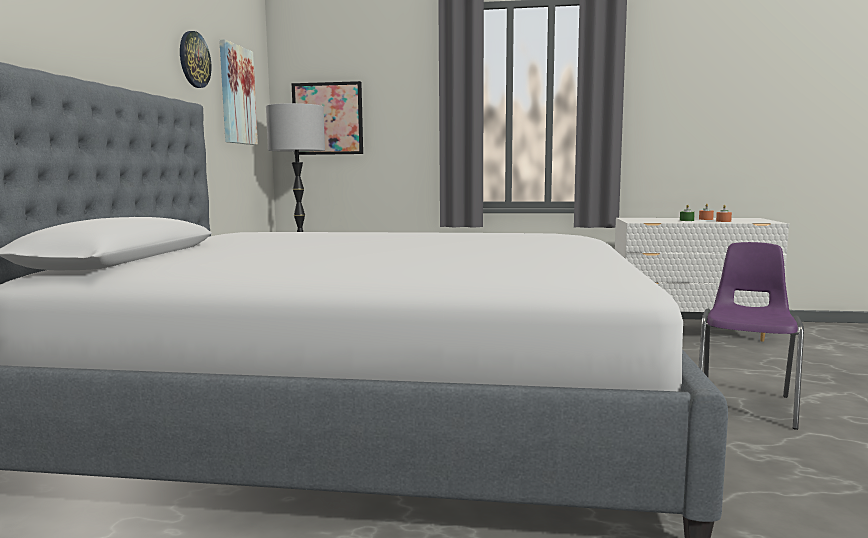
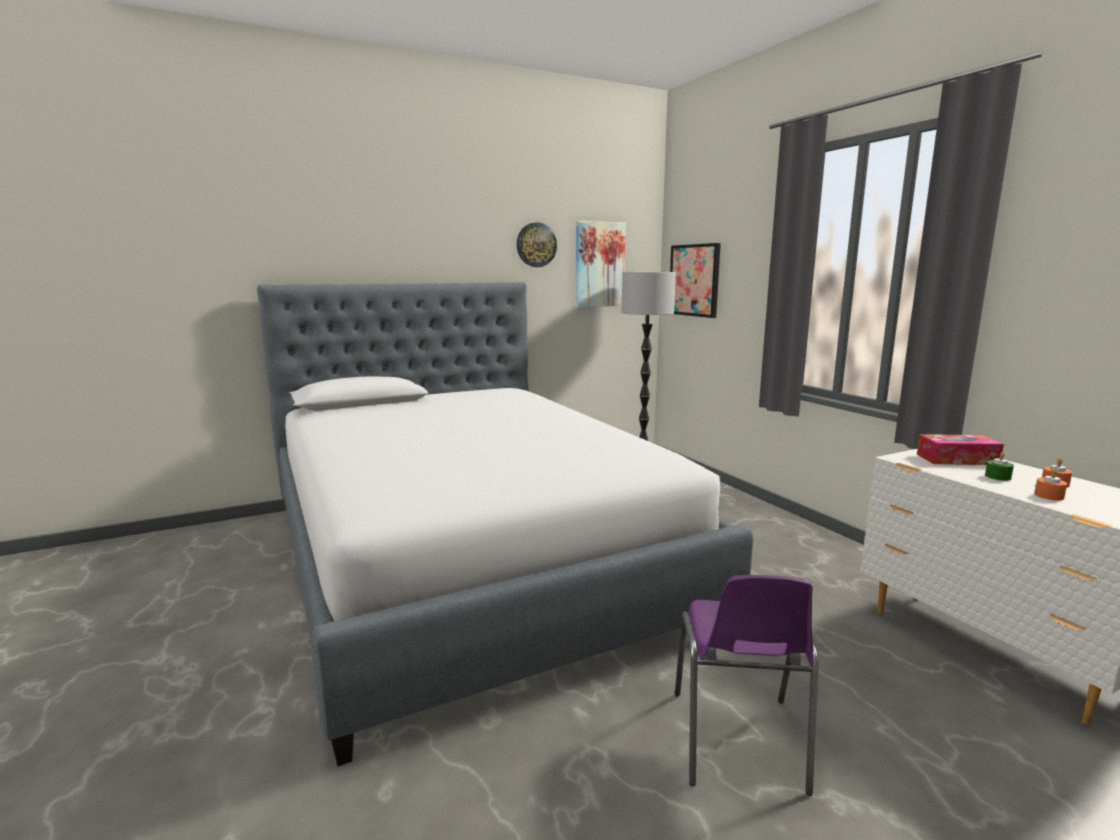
camera: 55 degrees right, 5 degrees up
purple chair [698,242,804,430] -> purple chair turned 105 degrees clockwise [675,575,818,796]
none -> tissue box [917,434,1004,465]

